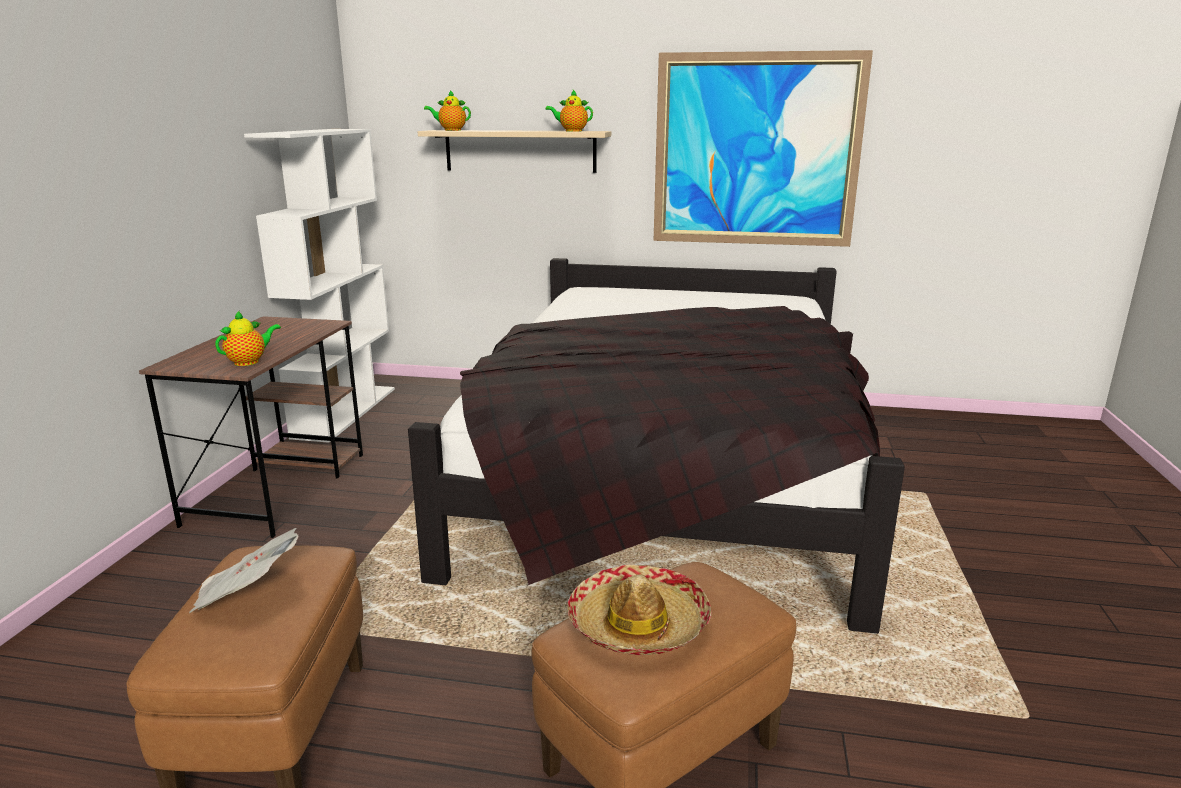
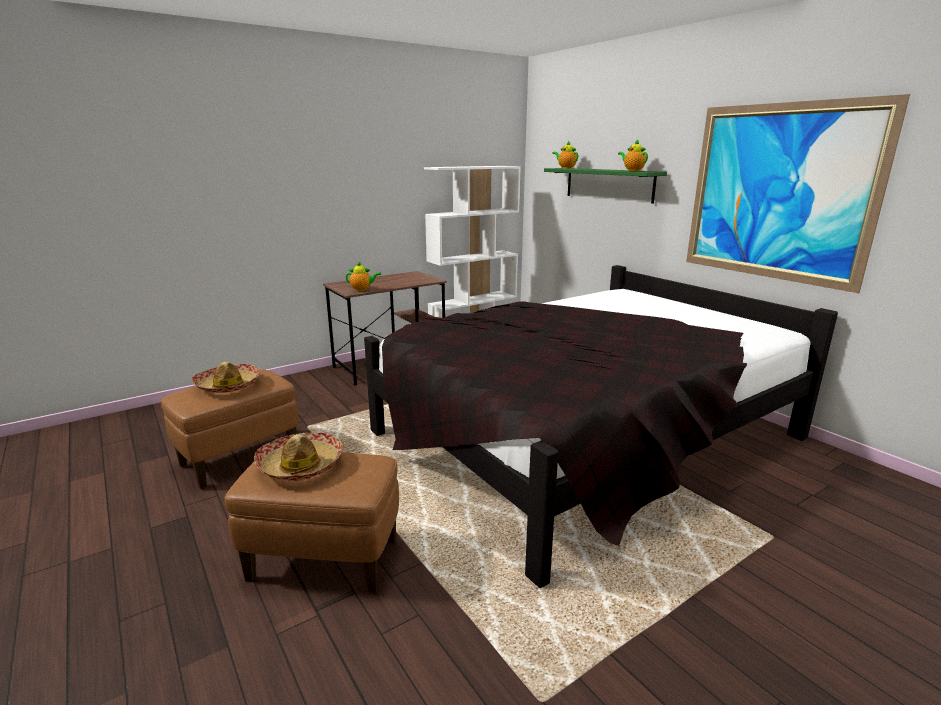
camera: 45 degrees right, 0 degrees up
newspaper [189,528,298,613] -> hat [192,362,261,393]
beige shelf [418,130,611,173] -> green shelf [544,168,667,204]

